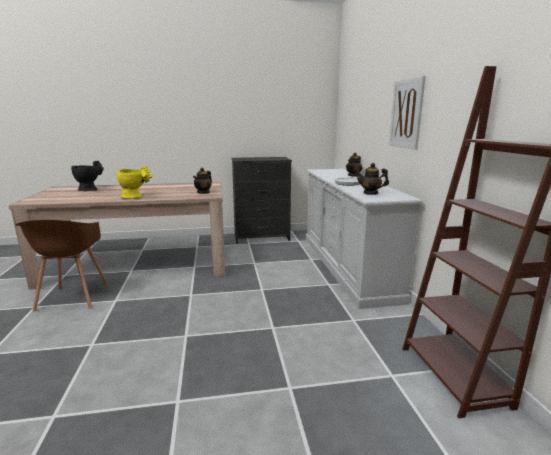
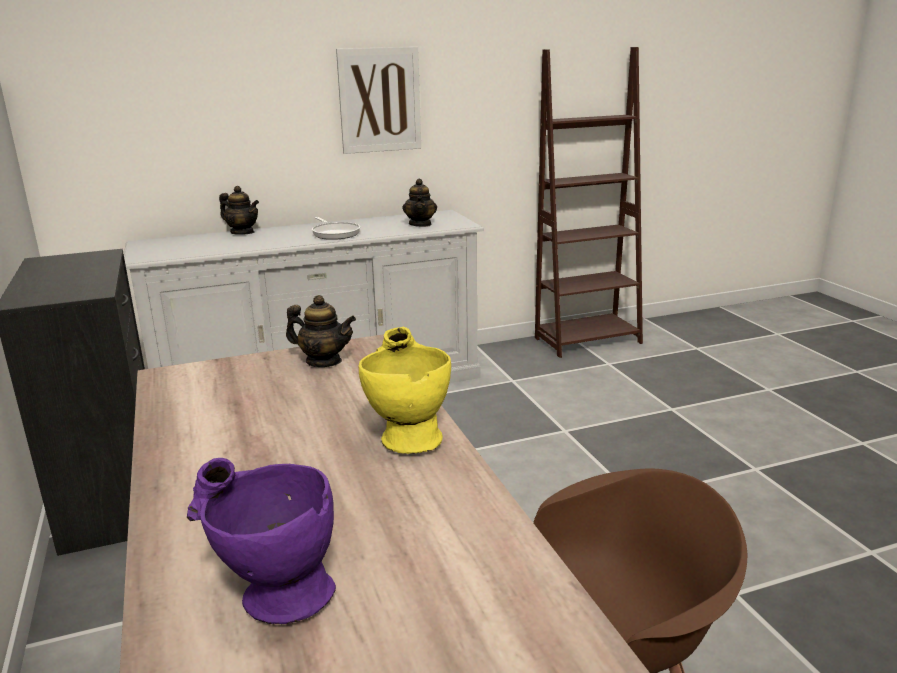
camera: 100 degrees left, 5 degrees up
black vase [71,161,104,191] -> purple vase [187,458,336,624]

